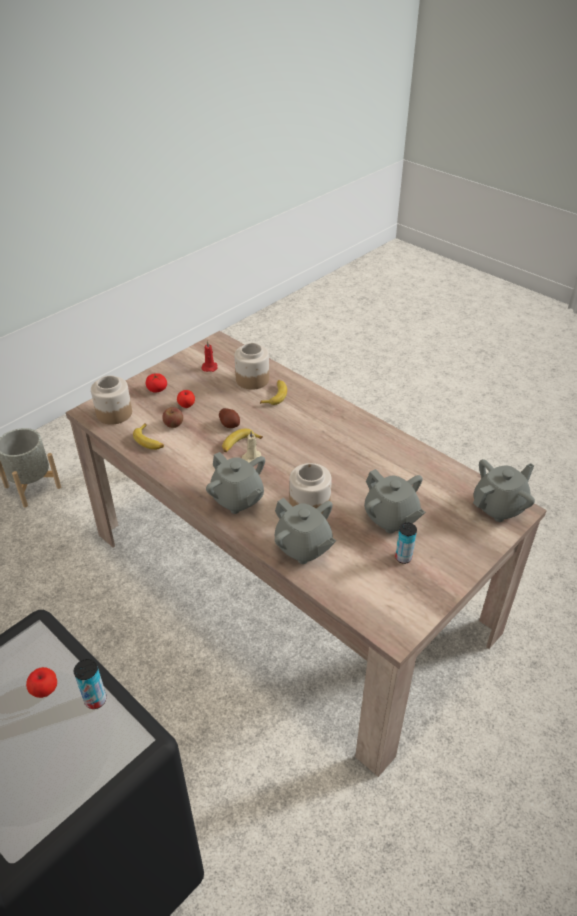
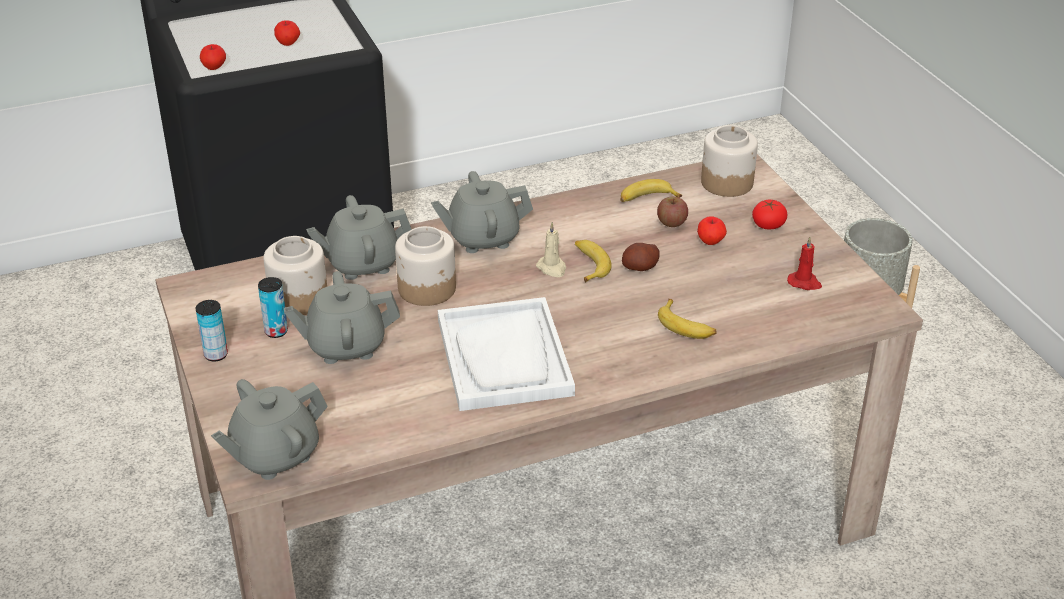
camera: 115 degrees right, 5 degrees down
can [74,659,107,709] -> can moved to [196,300,228,362]
jar [234,343,269,390] -> jar moved to [263,236,327,315]
grey teapot [473,459,535,522] -> grey teapot turned 60 degrees clockwise [211,379,328,480]
none -> apple [200,44,226,70]
none -> white tray [438,297,575,411]

